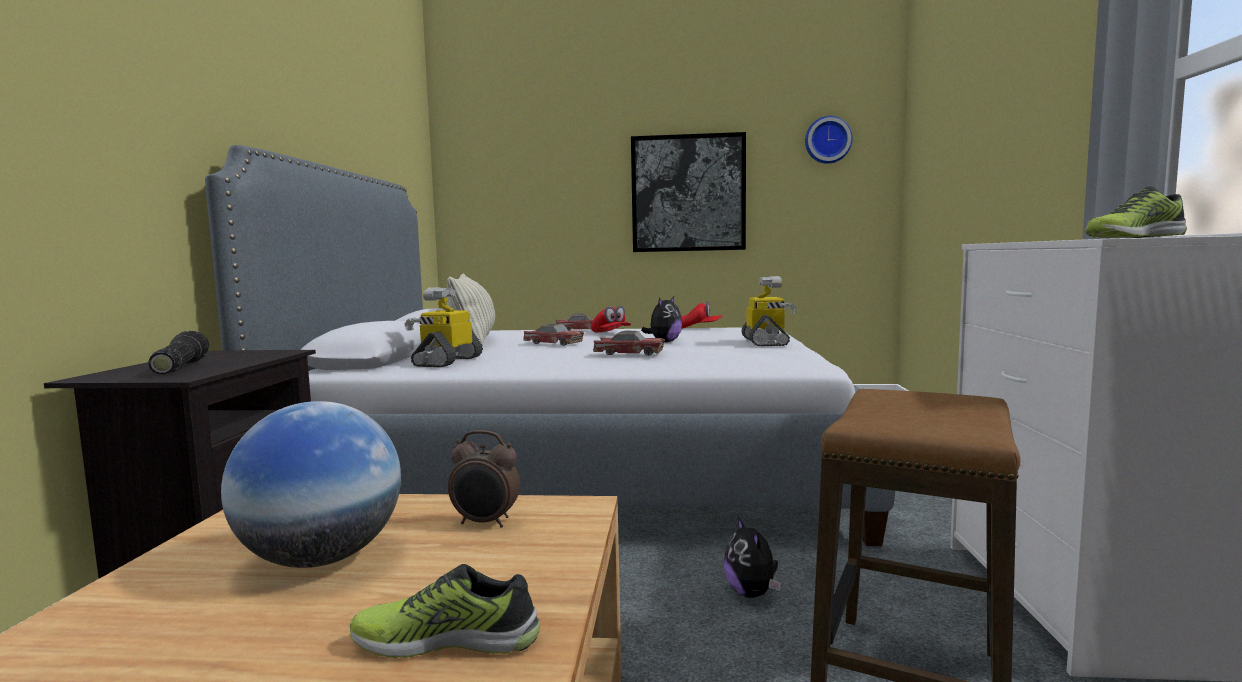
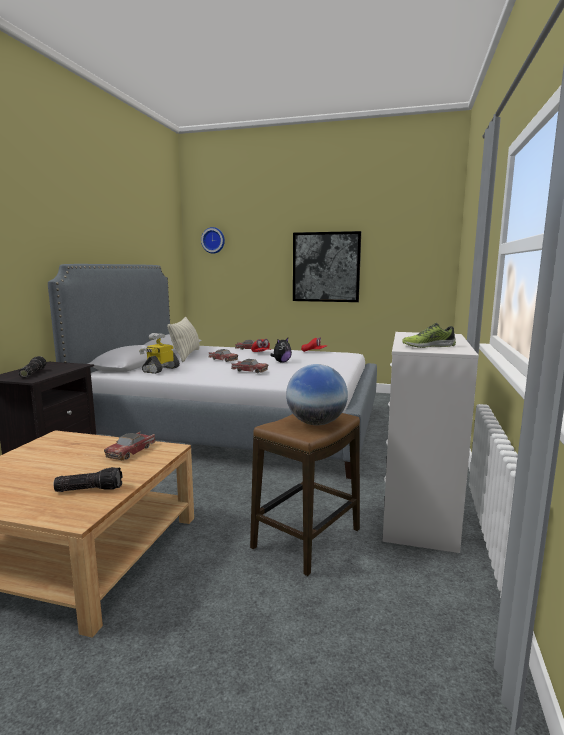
camera: 10 degrees right, 5 degrees up
globe [221,401,401,568] -> globe moved to [286,364,348,425]
shoe [350,564,540,658] -> flashlight [53,467,122,492]
alarm clock [448,430,520,528] -> toy car [104,432,156,460]
plush toy [723,517,781,598] -> none
toy robot [741,276,797,346] -> none
wall clock [805,116,853,164] -> wall clock moved to [201,227,225,254]

